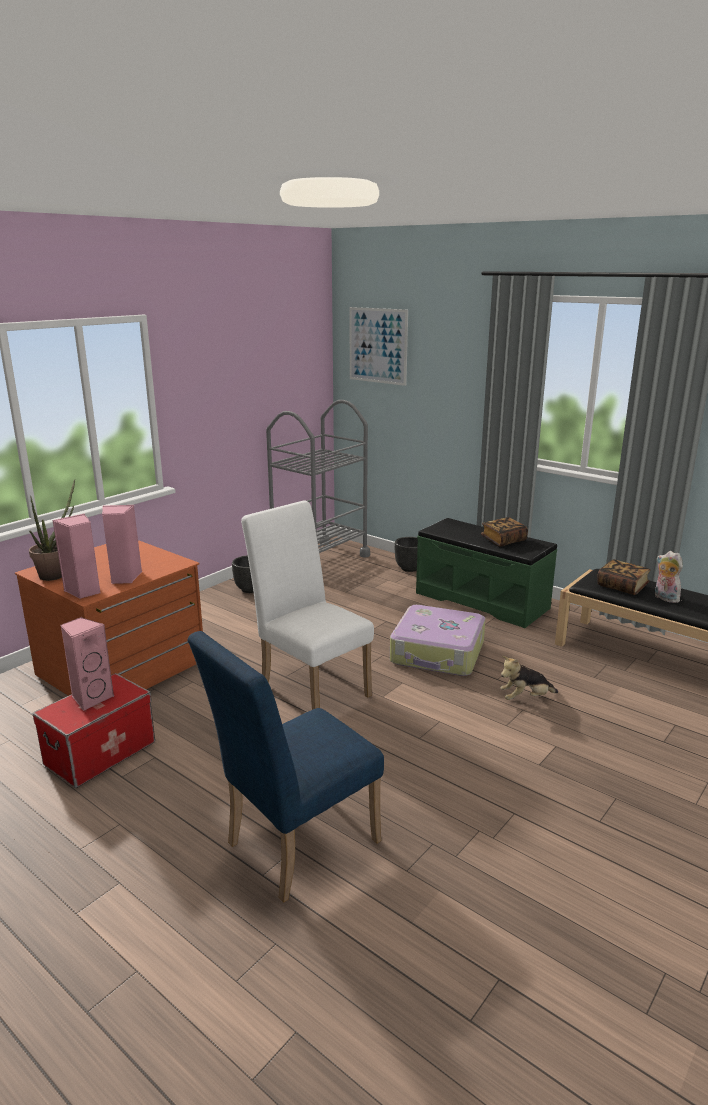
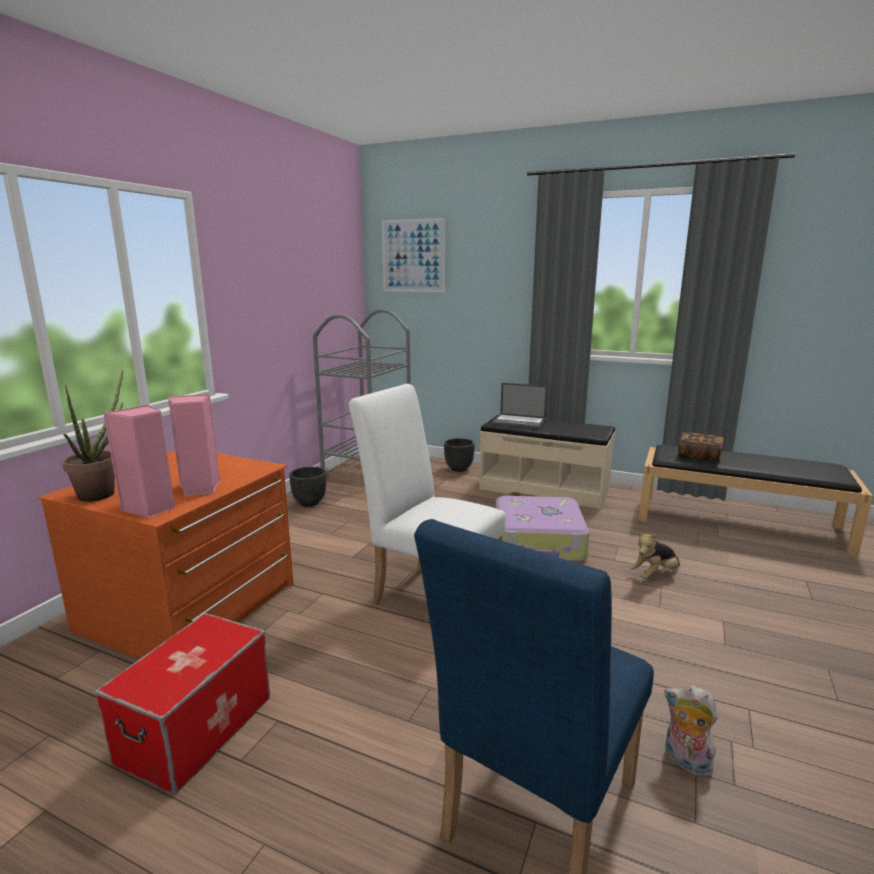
camera: 15 degrees left, 5 degrees down
pink speaker [60,617,115,711] -> none
green bench [416,518,557,628] -> beige bench [479,414,615,509]
book [481,517,528,547] -> none
plush toy [655,551,683,603] -> plush toy moved to [664,685,719,777]
none -> laptop [491,383,548,429]

